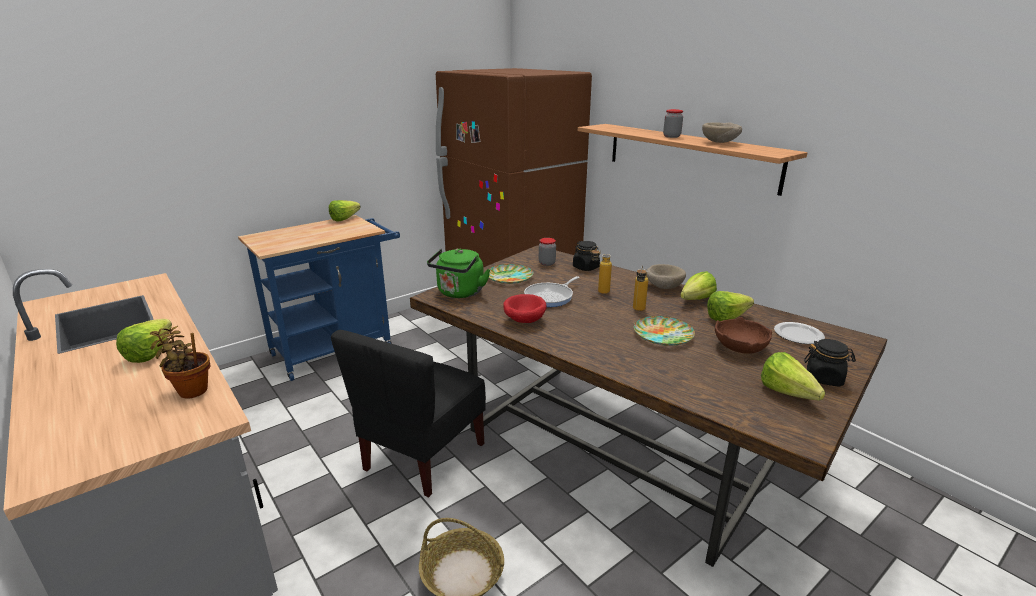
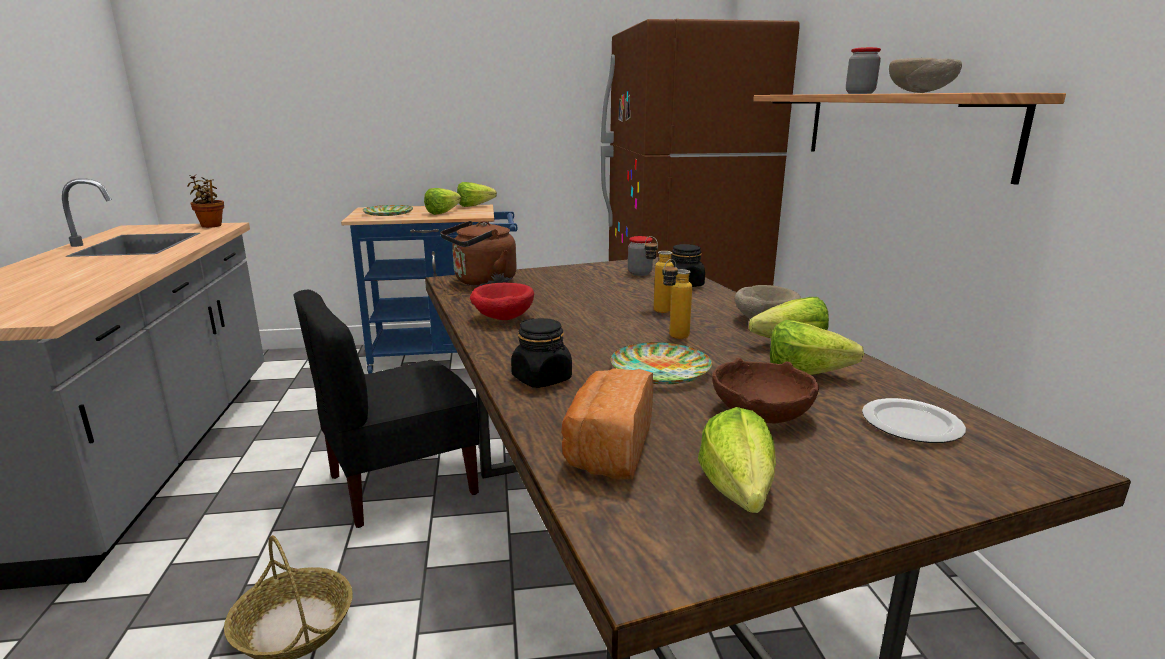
camera: 30 degrees right, 5 degrees down
lettuce [116,319,172,363] -> lettuce moved to [424,188,461,215]
potted plant [150,326,210,399] -> potted plant moved to [187,174,224,228]
green kettle [427,249,490,298] -> brown kettle [440,221,517,286]
plate [489,264,534,284] -> plate moved to [363,205,413,216]
frying pan [524,276,579,307] -> none
black jar [804,339,856,387] -> black jar moved to [511,318,572,388]
none -> bread [561,368,653,479]

